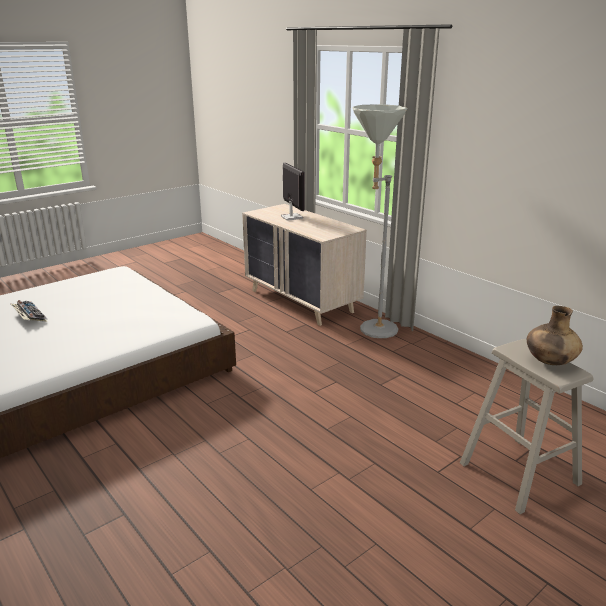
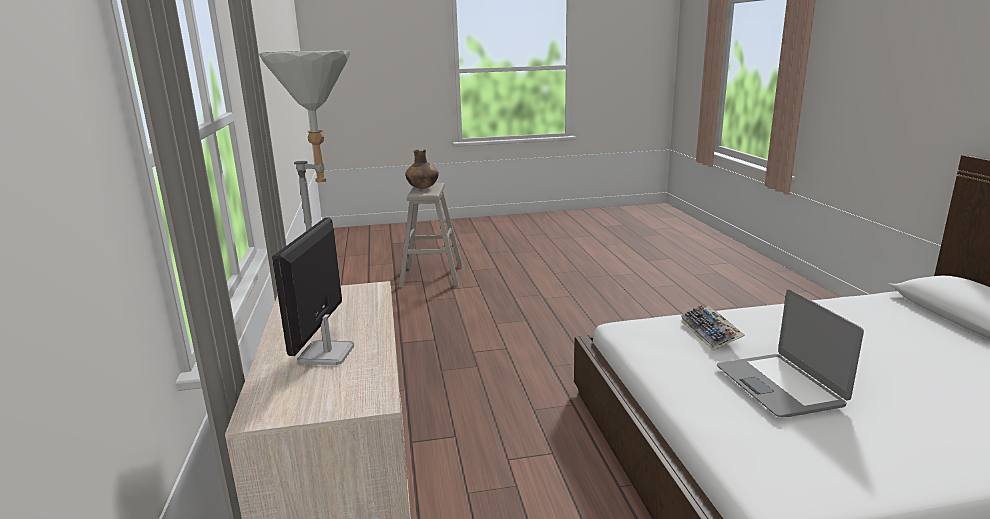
camera: 150 degrees left, 5 degrees down
keyboard [11,300,48,322] -> keyboard moved to [681,305,744,351]
none -> laptop [717,289,864,417]

